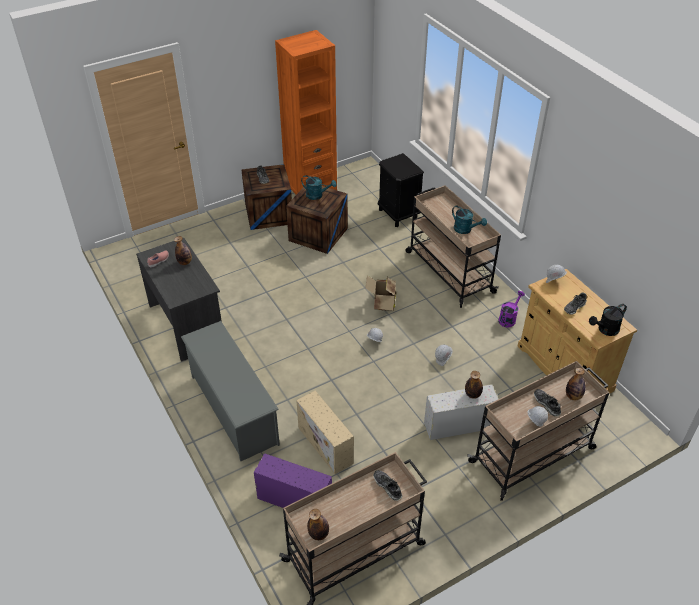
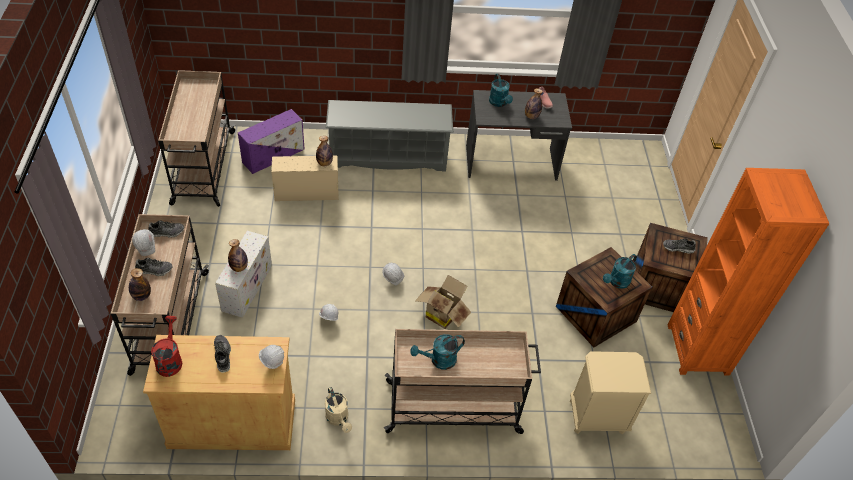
camera: 115 degrees right, 5 degrees up
bottle [307,509,329,540] -> bottle moved to [316,136,333,166]
shoe [373,470,402,501] -> shoe moved to [148,220,184,238]
black nightstand [378,153,424,227] -> beige nightstand [570,351,651,435]
purple watering can [498,291,525,328] -> beige watering can [325,387,352,433]
black watering can [589,304,627,336] -> red watering can [151,316,182,377]
none -> turquoise watering can [489,74,513,107]

